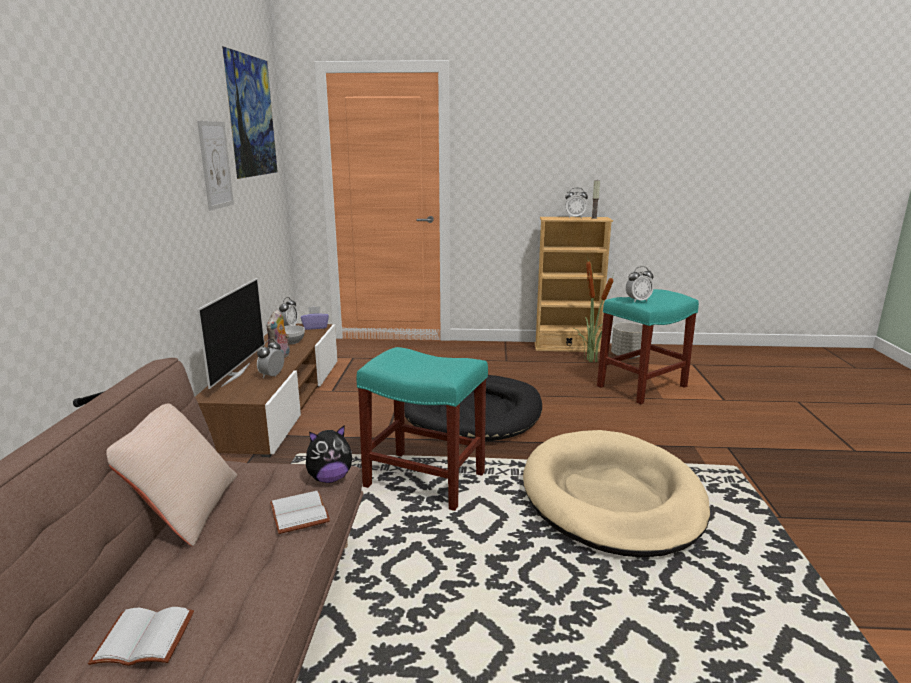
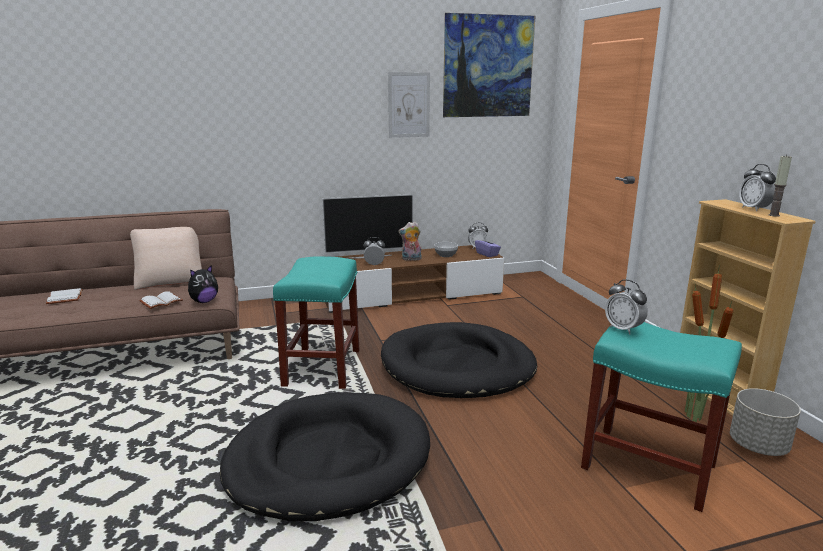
camera: 70 degrees right, 0 degrees up
plush toy [306,426,352,483] -> plush toy turned 90 degrees counterclockwise [188,265,218,303]
beige dog bed [523,430,710,557] -> black dog bed [220,392,430,521]

